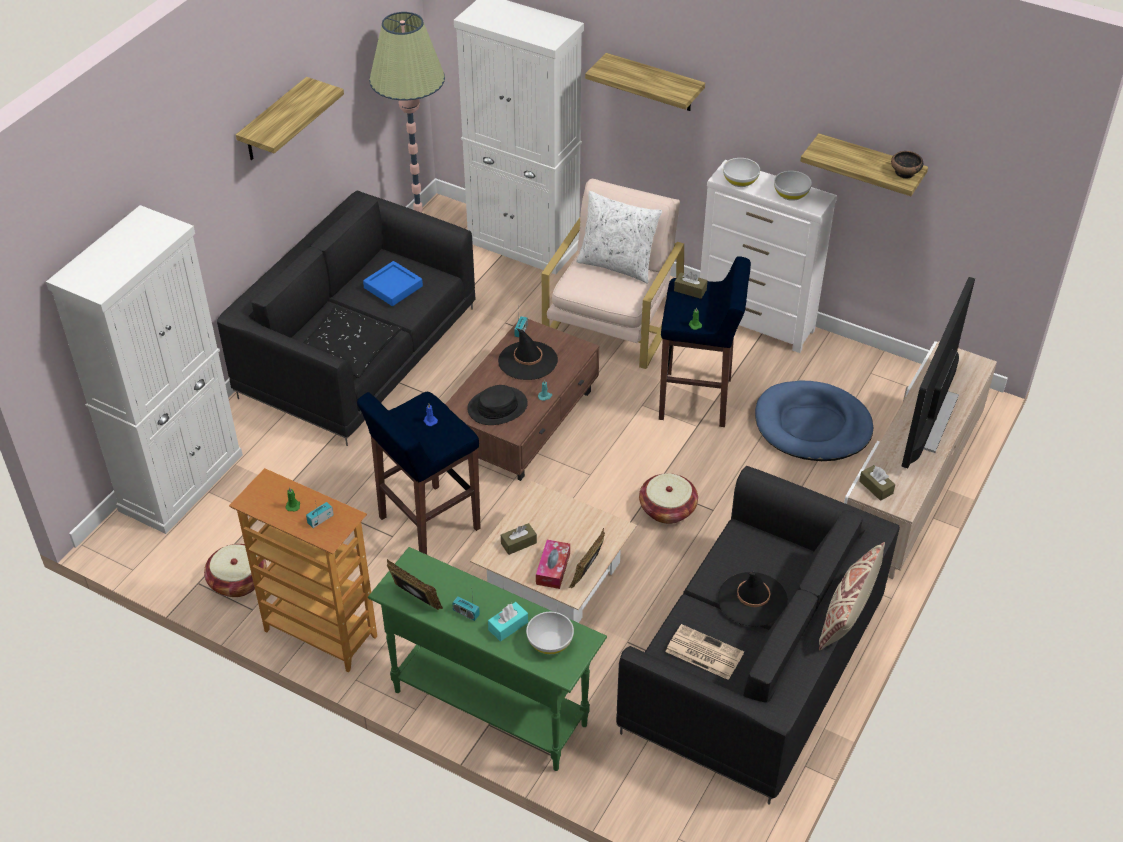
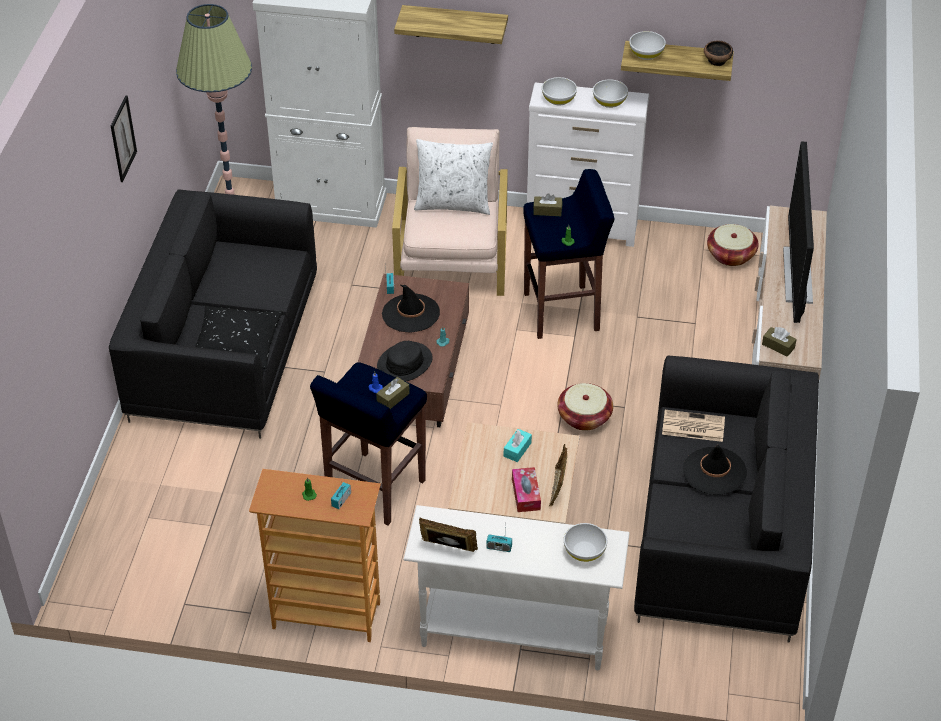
camera: 20 degrees left, 0 degrees up
white cabinet [46,205,243,534] -> none
basket [204,544,267,597] -> basket moved to [707,224,758,266]
shelf [236,77,344,160] -> picture [111,96,137,182]
blue tray [363,261,423,306] -> none
green console table [368,547,607,771] -> white console table [403,505,630,671]
turquoise tissue box [488,602,528,641] -> turquoise tissue box moved to [504,429,532,462]
brown tissue box [501,523,537,555] -> brown tissue box moved to [376,377,410,409]
newspaper [665,624,744,680] -> newspaper moved to [662,410,725,442]
blue dog bed [755,380,874,461] -> none
beige pillow [819,542,885,651] -> none
none -> white bowl [629,31,666,60]

